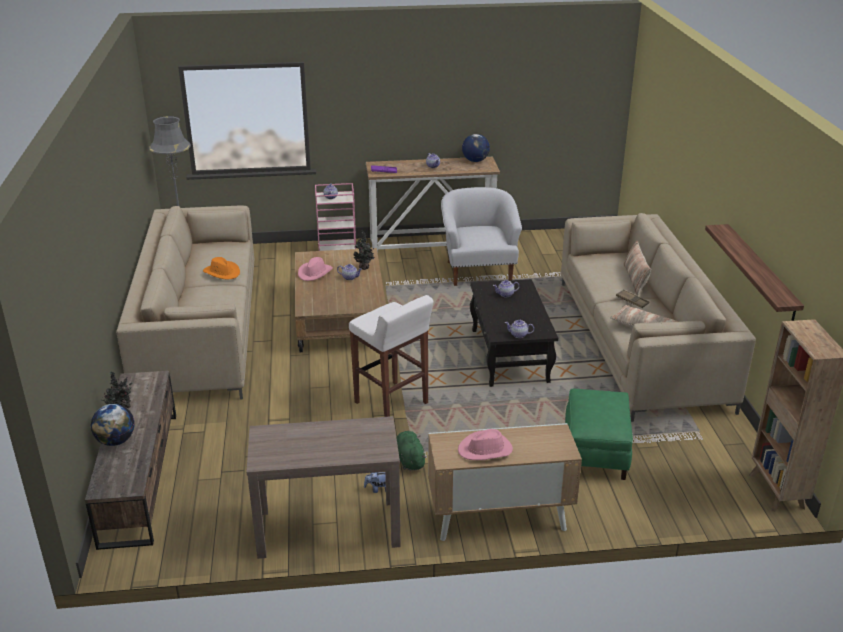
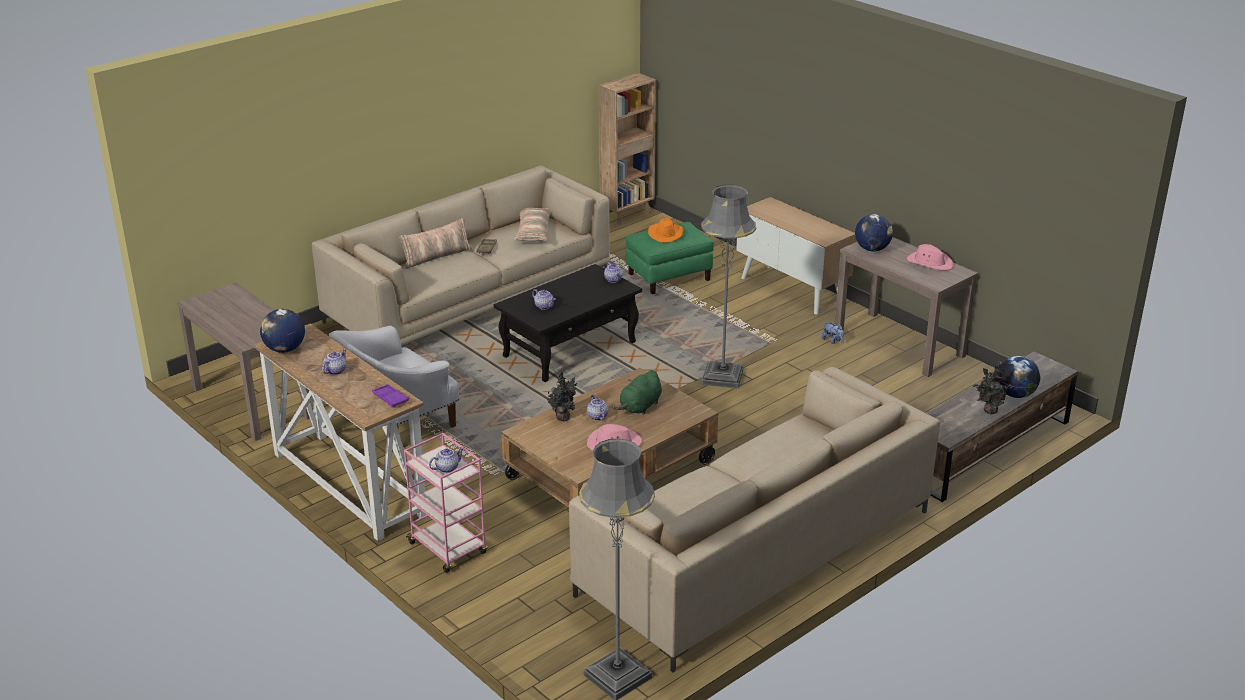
camera: 125 degrees left, 0 degrees up
orange hat [203,257,240,279] -> orange hat moved to [648,218,683,243]
white stool [349,295,434,417] -> grey floor lamp [701,184,756,389]
green plush toy [396,430,426,471] -> green plush toy moved to [612,370,662,415]
pink hat [458,429,513,460] -> pink hat moved to [907,244,954,271]
shelf [705,224,804,321] -> none
none -> brown console table [177,282,312,441]
none -> globe [855,214,893,252]

